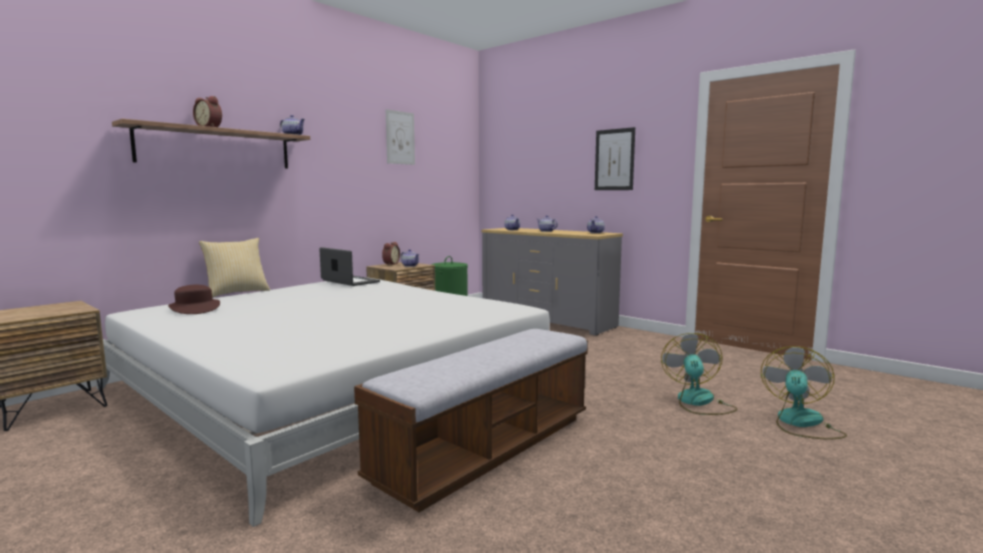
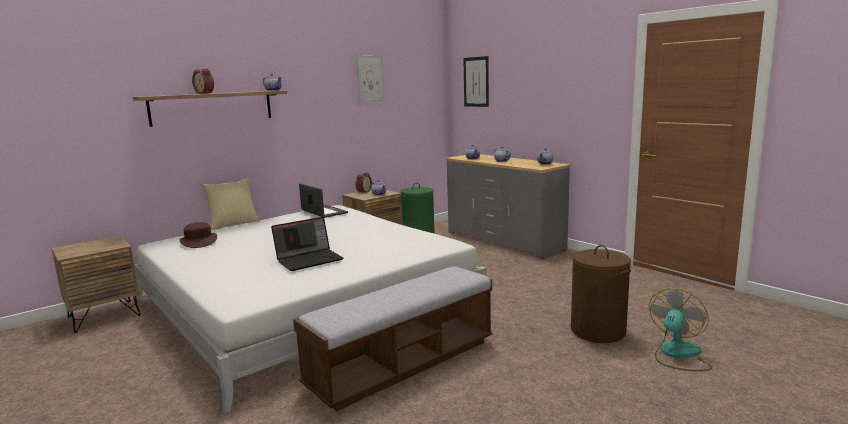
camera: 10 degrees right, 5 degrees up
picture [595,127,635,190] -> picture moved to [463,56,489,107]
fan [661,333,737,415] -> brown laundry basket [571,245,631,343]
none -> laptop [271,217,343,271]

